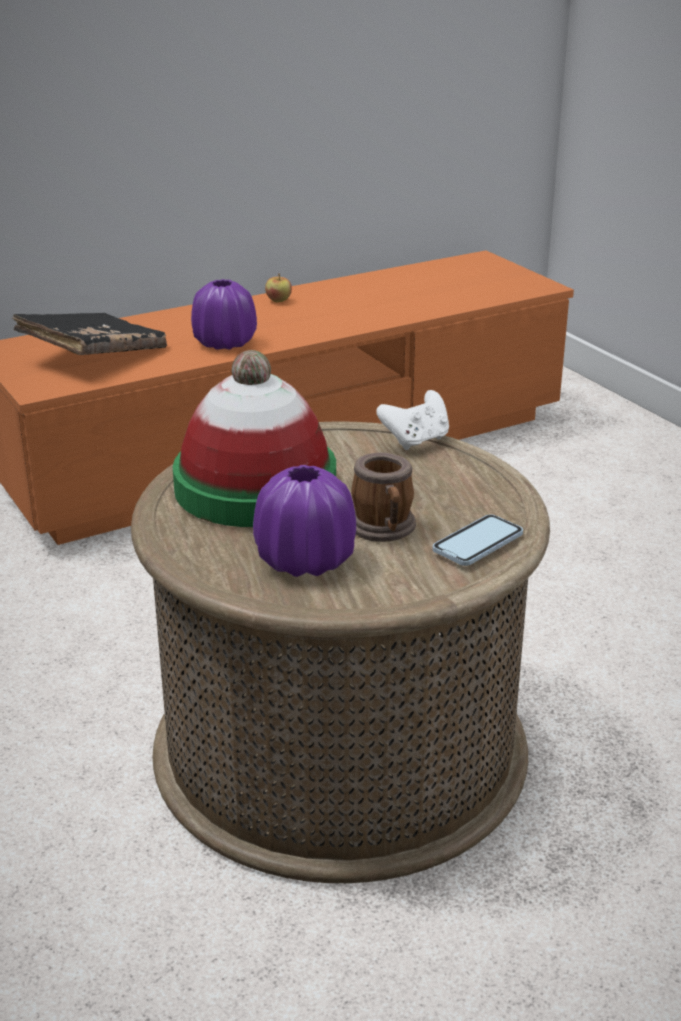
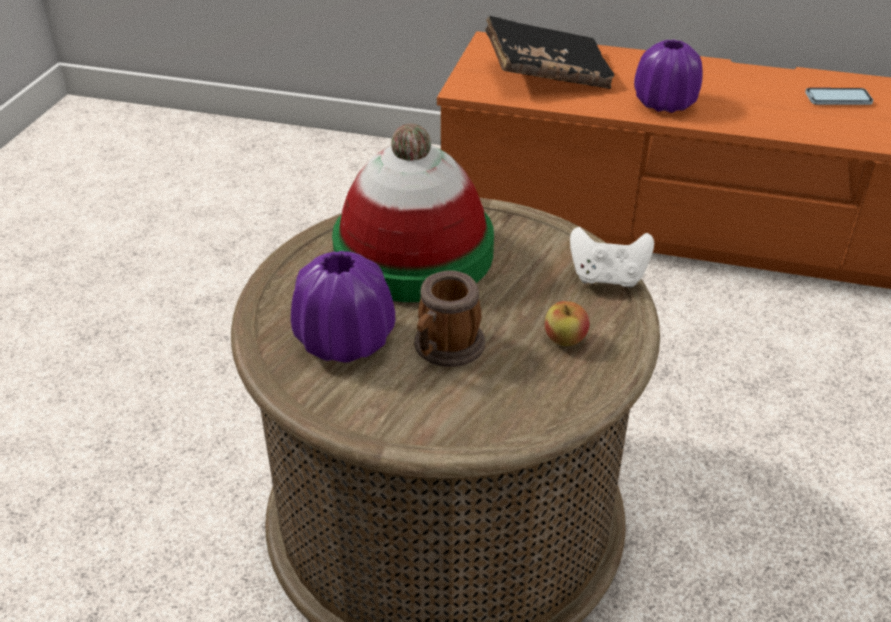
camera: 45 degrees right, 10 degrees up
apple [265,274,292,302] -> apple moved to [545,301,589,346]
phone [433,514,523,566] -> phone moved to [805,88,873,105]

